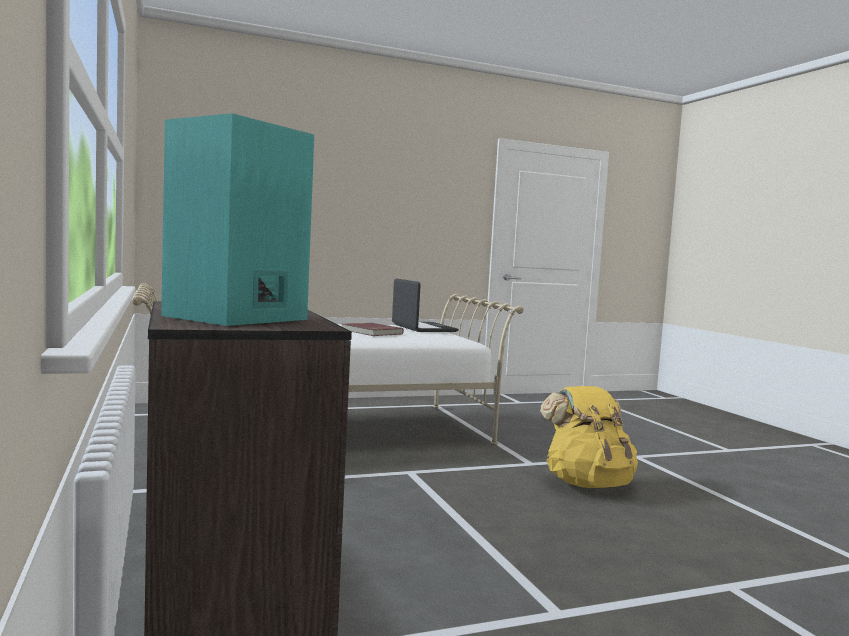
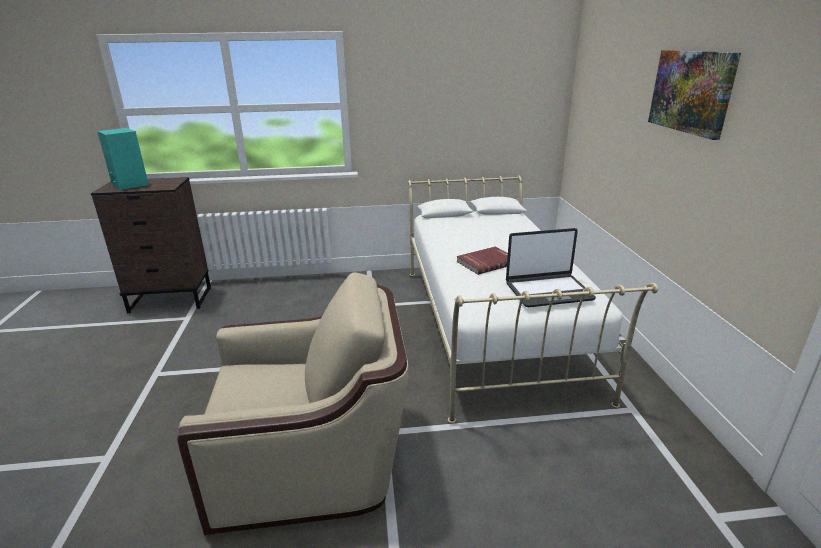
camera: 105 degrees right, 20 degrees up
yellow backpack [540,386,638,488] -> beige armchair [177,272,409,535]
none -> picture [648,50,741,140]

